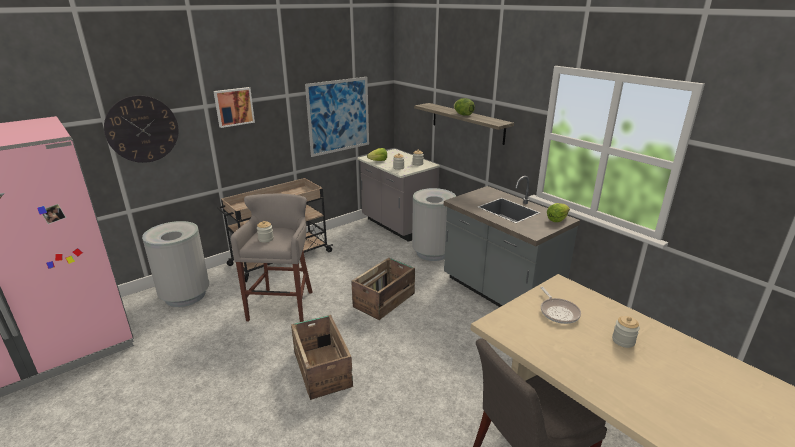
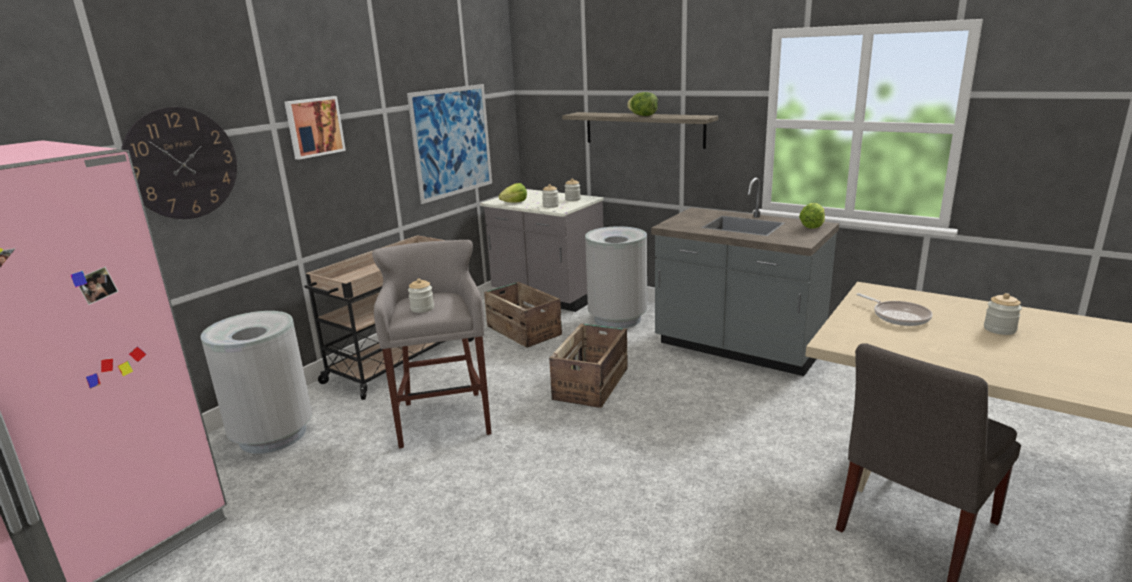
camera: 15 degrees left, 5 degrees down
crate [291,315,353,400] -> crate moved to [484,282,562,348]

